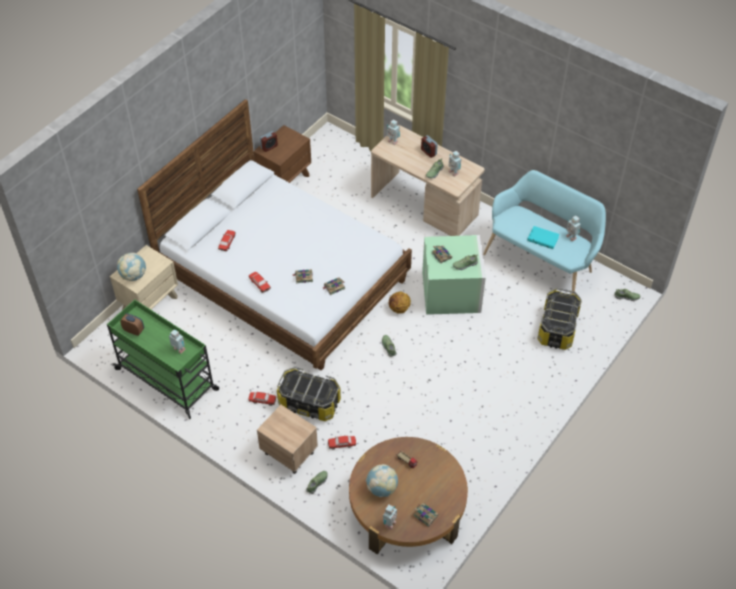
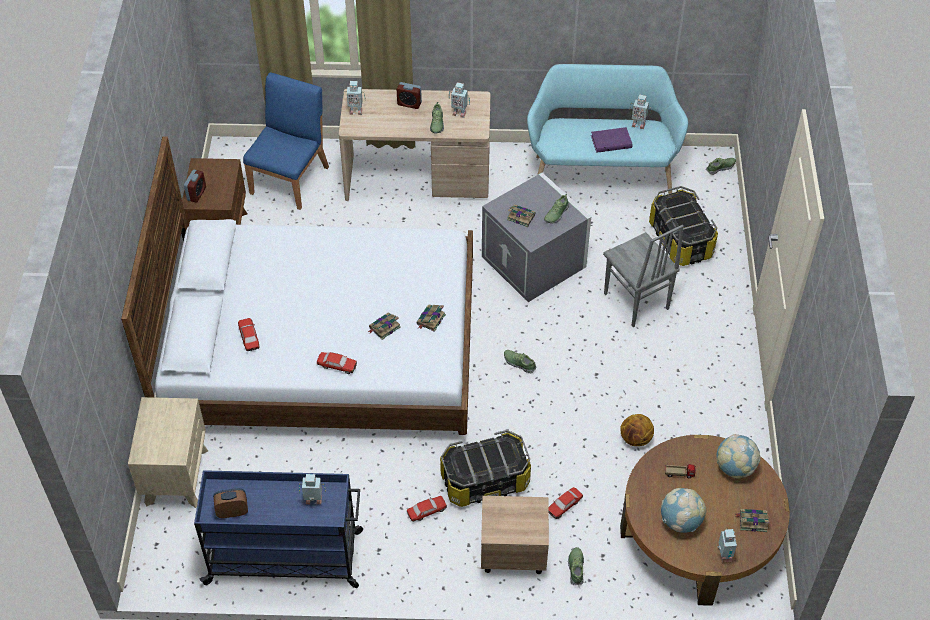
camera: 35 degrees left, 0 degrees up
green cart [107,299,219,419] -> blue cart [194,470,363,588]
globe [117,253,146,281] -> globe moved to [716,434,761,479]
basketball [389,292,411,314] -> basketball moved to [620,414,654,446]
green storage box [422,235,486,315] -> grey storage box [482,173,591,302]
turquoise book [527,226,560,249] -> purple book [591,127,633,153]
none -> blue chair [243,72,329,210]
none -> grey chair [603,225,684,327]

